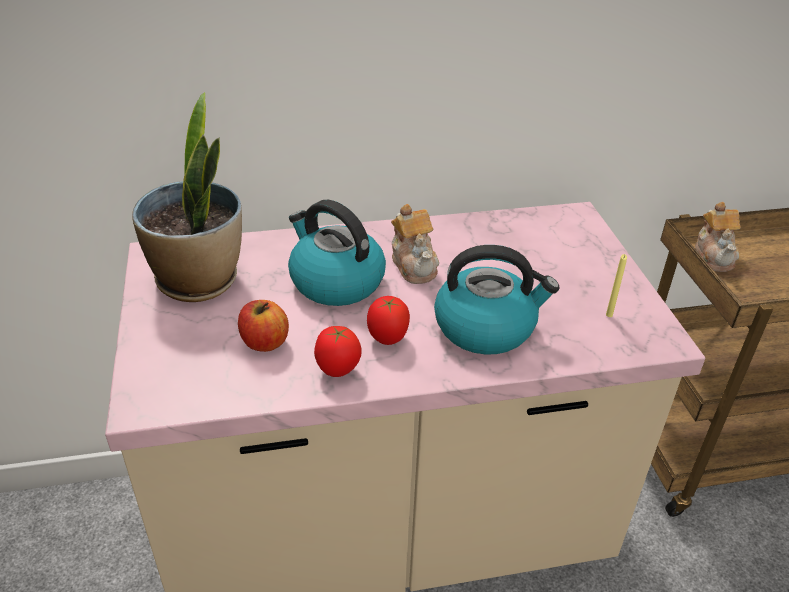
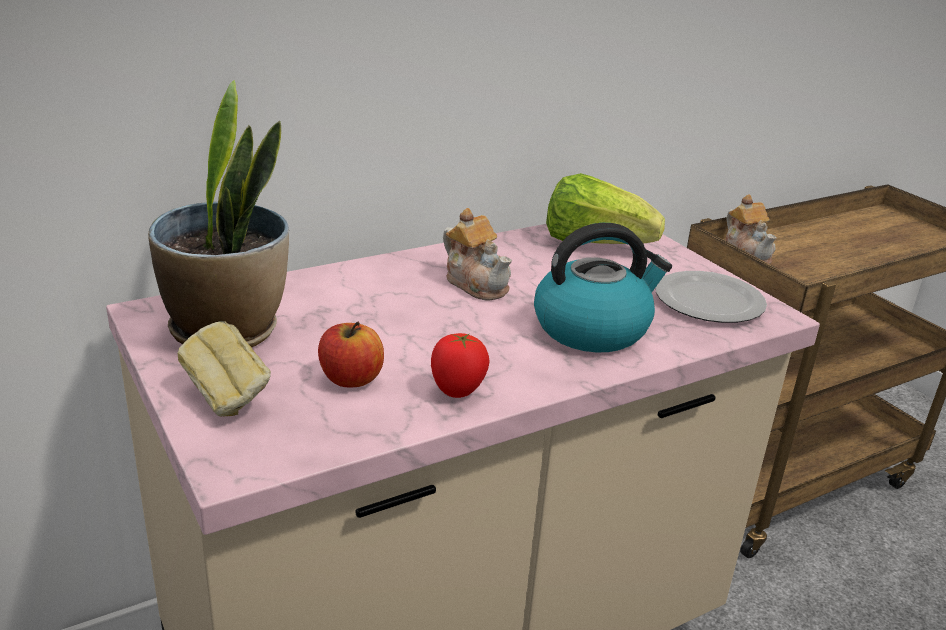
camera: 20 degrees left, 10 degrees down
kettle [288,200,386,306] -> none
tomato [367,296,410,345] -> none
yellow candle [606,254,627,317] -> plate [655,271,767,323]
none -> bread [178,321,271,417]
none -> lettuce [546,173,665,244]

